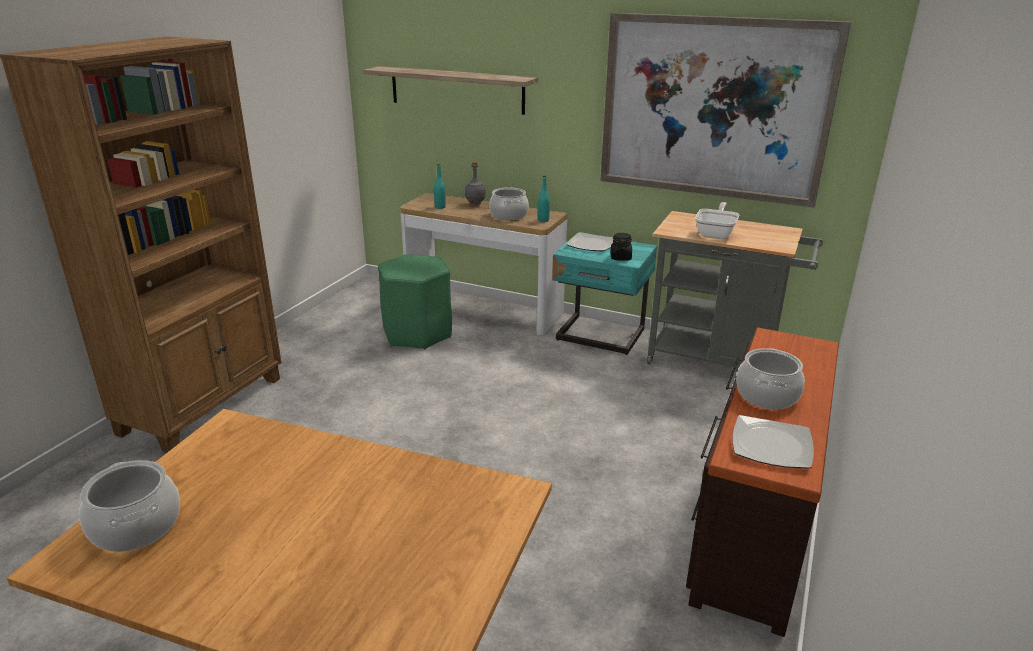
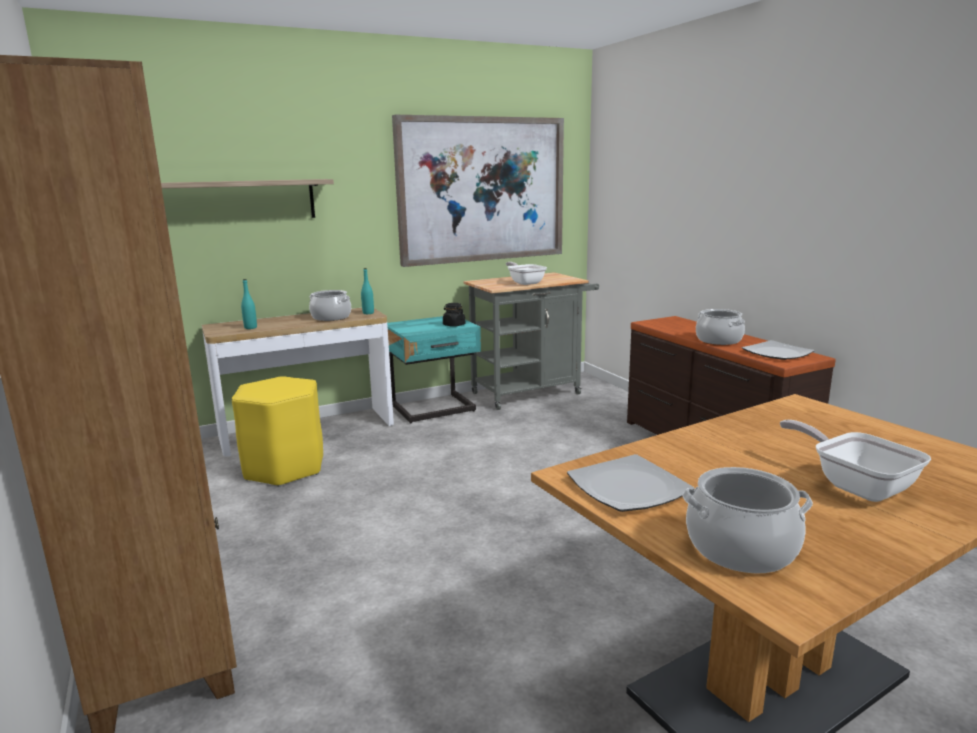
camera: 50 degrees left, 10 degrees down
green stool [378,254,452,350] -> yellow stool [232,376,323,487]
grey bottle [464,161,486,206] -> none
plate [566,232,613,252] -> plate moved to [567,454,694,512]
none -> frying pan [780,420,931,502]

